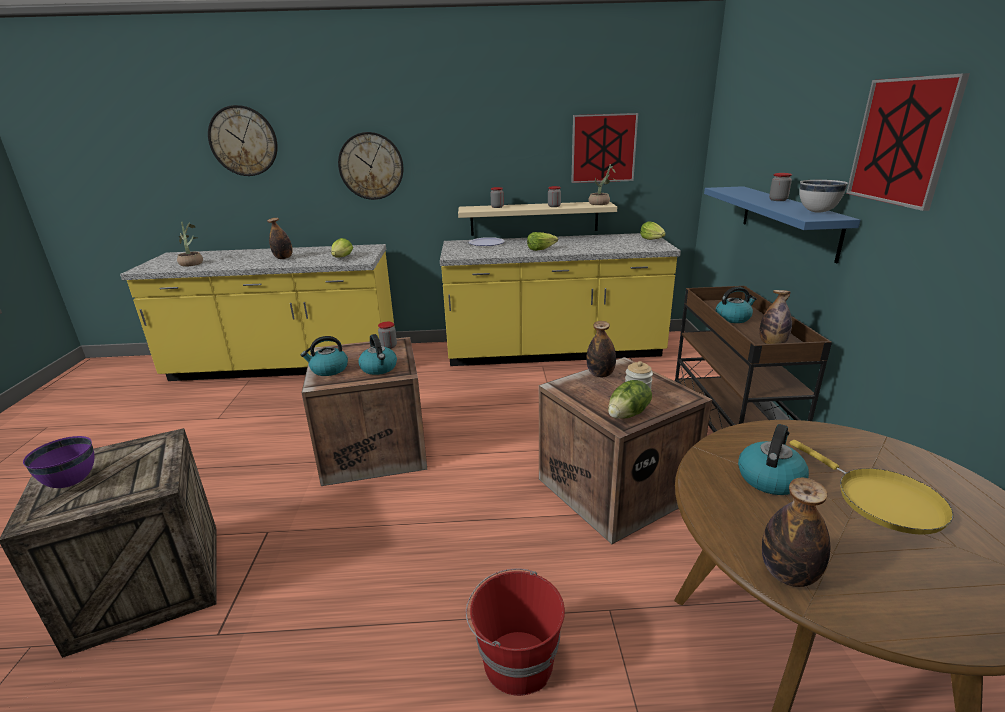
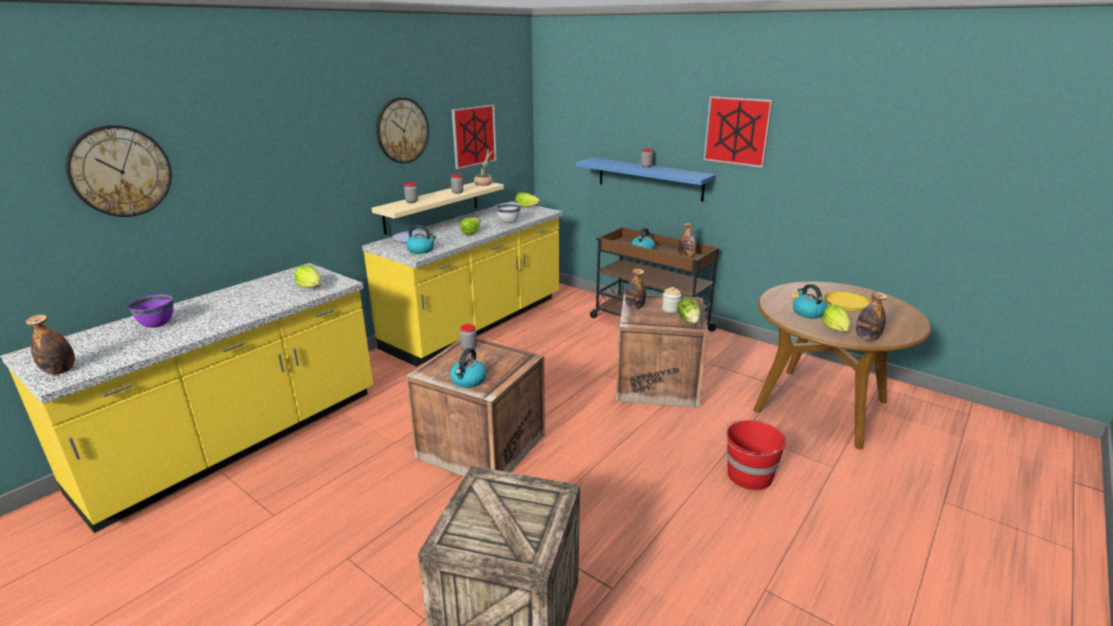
camera: 50 degrees left, 0 degrees up
purple bowl [23,436,95,488] -> purple bowl moved to [128,294,173,328]
potted plant [177,222,203,267] -> none
bottle [267,218,293,259] -> bottle moved to [26,315,75,375]
wall clock [338,132,403,200] -> wall clock moved to [376,97,429,163]
kettle [358,334,397,375] -> kettle moved to [406,225,436,254]
white bowl [799,180,848,213] -> white bowl moved to [496,203,521,223]
none -> lettuce [822,305,851,331]

